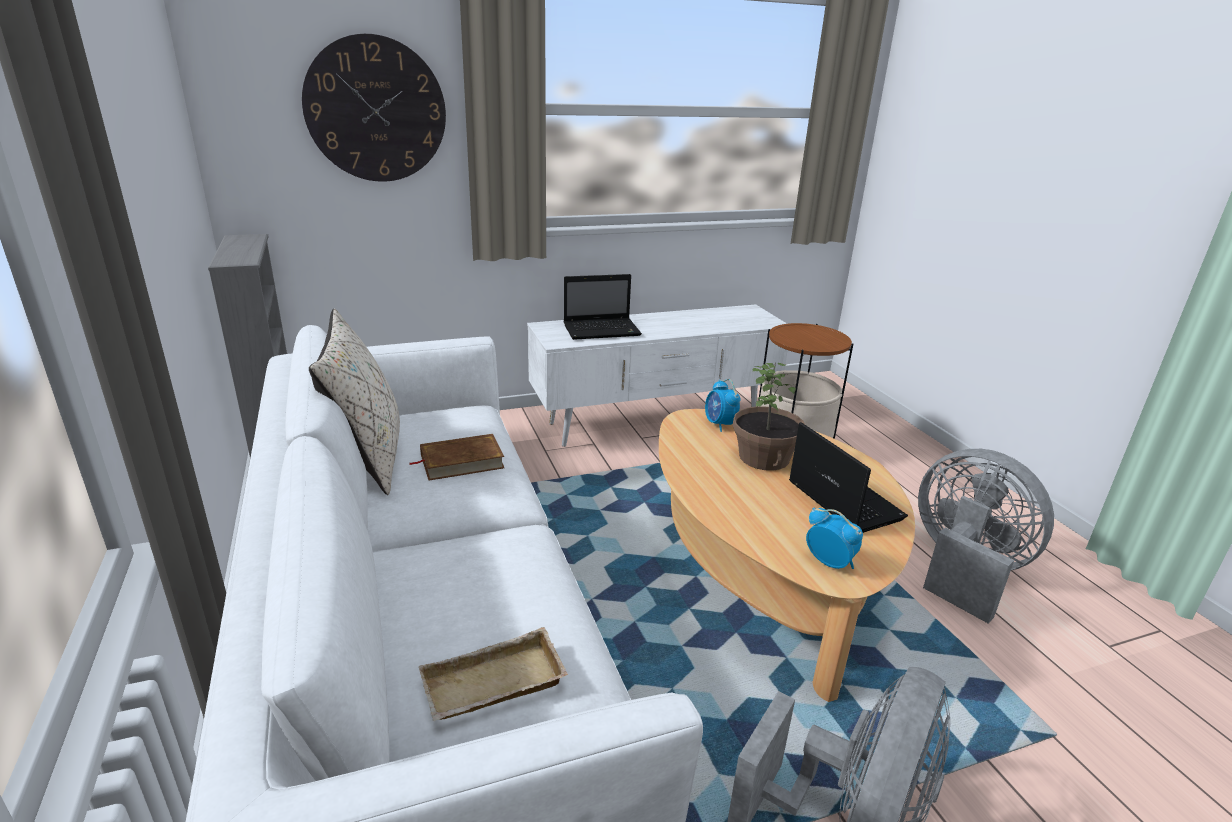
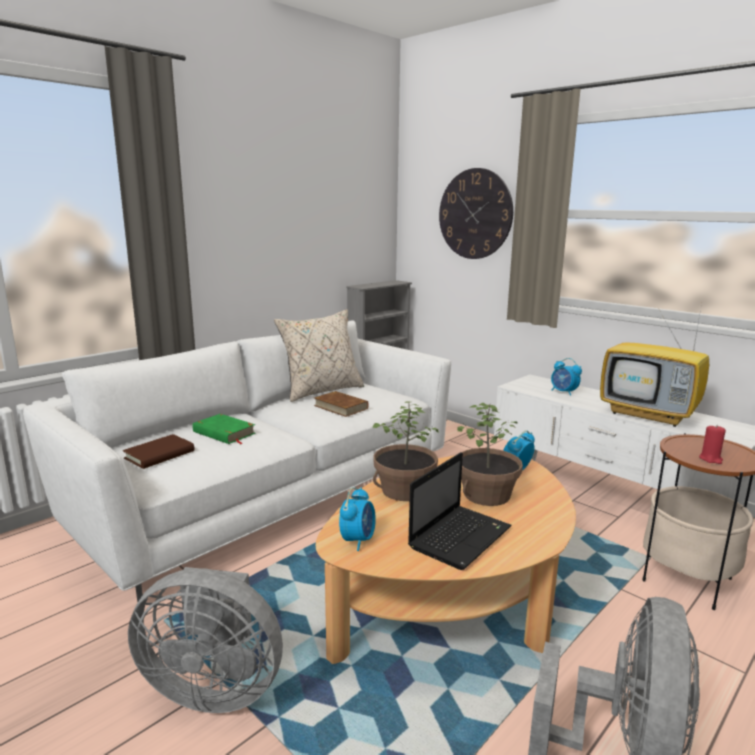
camera: 65 degrees right, 10 degrees down
beige tray [418,627,568,721] -> brown book [123,434,194,469]
laptop [564,274,642,340] -> alarm clock [551,358,582,396]
none -> green book [193,414,256,444]
none -> potted plant [372,401,439,501]
none -> television [600,309,709,427]
none -> red candle [699,425,726,464]

